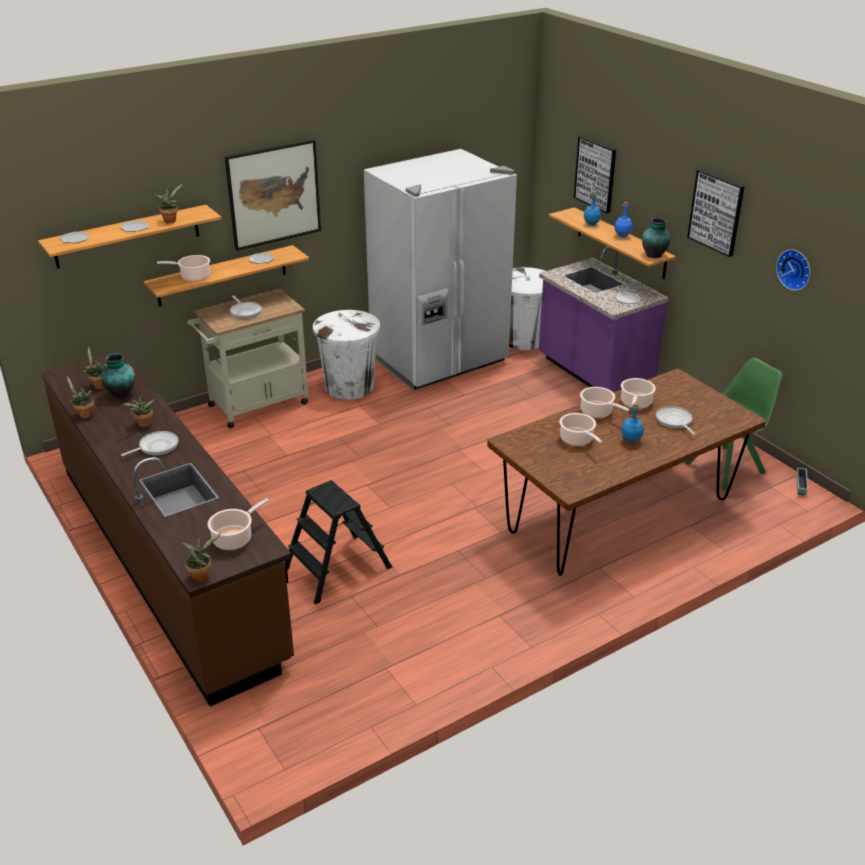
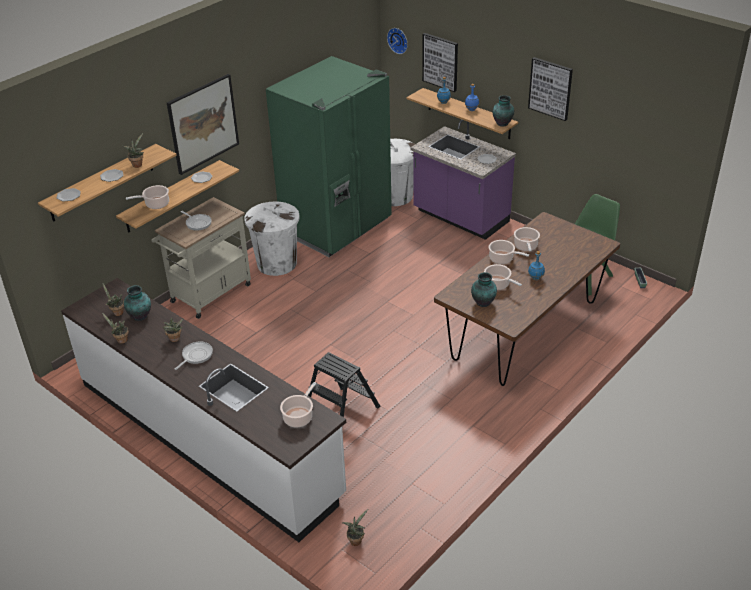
camera: 15 degrees left, 5 degrees up
brown counter [42,351,294,707] -> white counter [61,278,346,542]
potted plant [182,532,222,583] -> potted plant moved to [342,509,368,546]
white fridge [364,149,517,391] -> green fridge [266,56,392,257]
frying pan [656,406,696,435] -> none
wall clock [776,249,810,291] -> wall clock moved to [387,28,408,54]
none -> vase [471,272,497,307]

